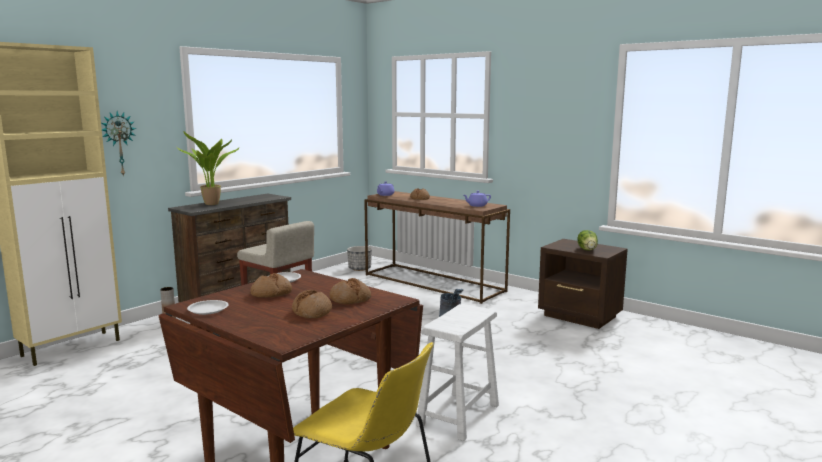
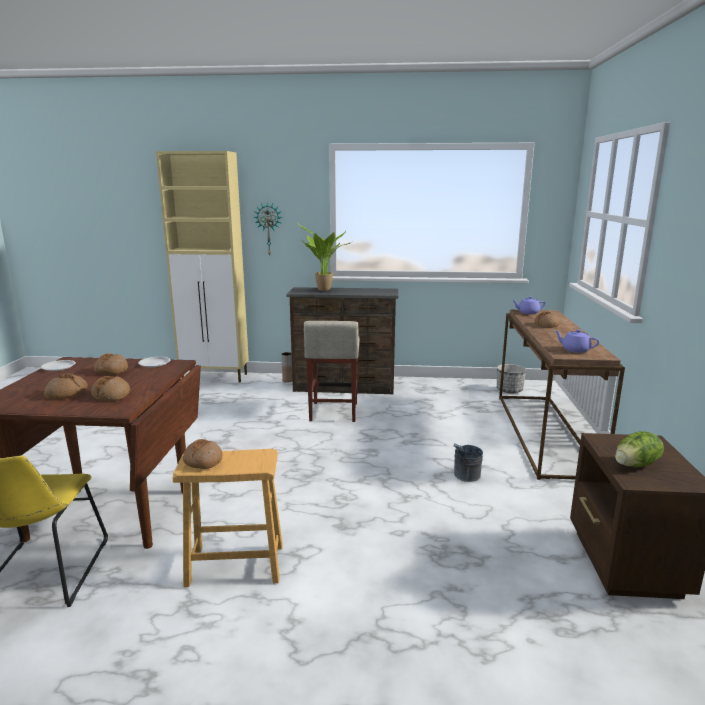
camera: 55 degrees right, 5 degrees up
white stool [416,304,499,441] -> brown stool [173,449,283,587]
none -> bread [183,439,222,469]

